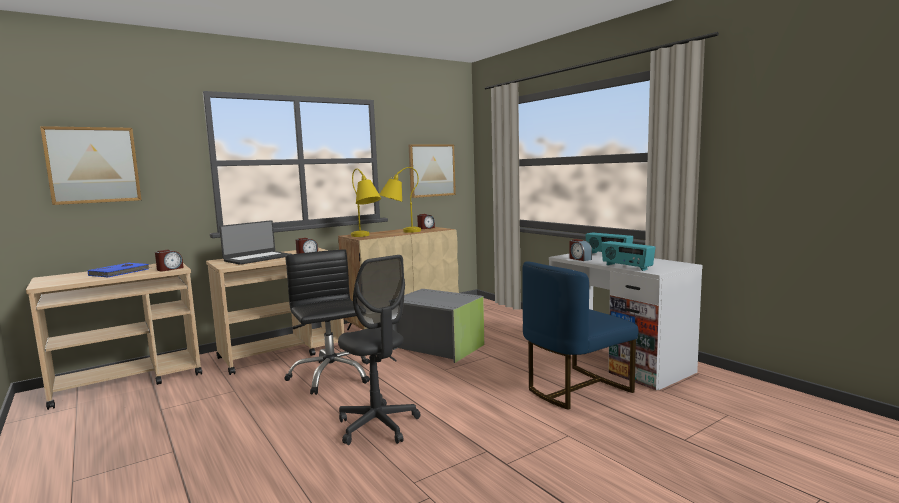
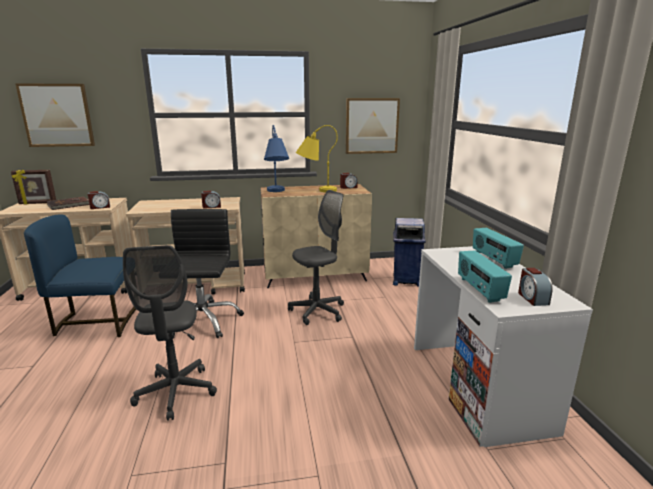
camera: 25 degrees right, 10 degrees up
blue book [88,263,151,277] -> brown book [47,197,89,210]
laptop [219,220,292,265] -> none
yellow table lamp [351,169,381,237] -> blue table lamp [264,125,289,192]
grey storage box [392,289,484,363] -> grey office chair [288,190,344,325]
blue chair [522,261,638,410] -> blue chair moved to [24,214,137,337]
alarm clock [570,239,592,261] -> alarm clock moved to [518,268,553,306]
none -> picture frame [11,170,56,204]
none -> blue trash can [393,218,426,287]

